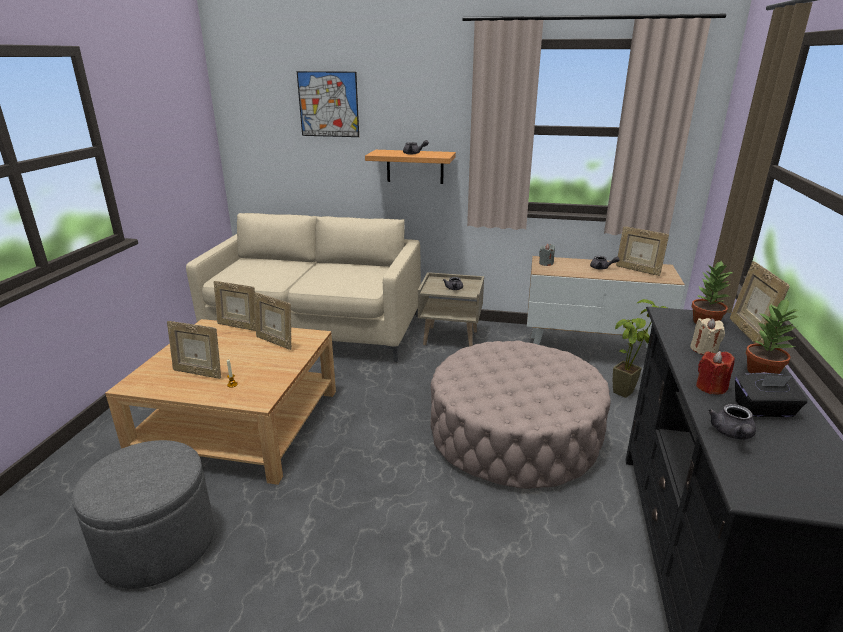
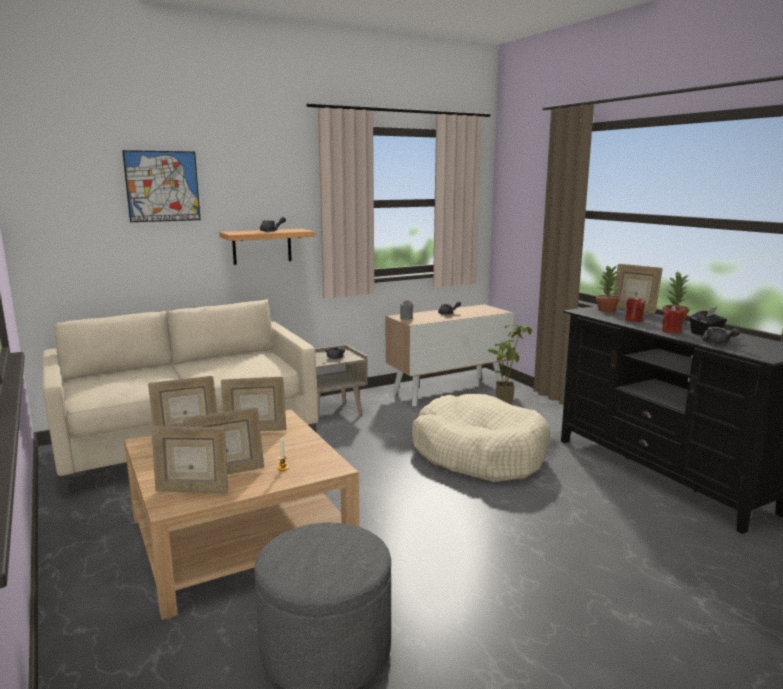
camera: 40 degrees left, 10 degrees down
beige ottoman [430,341,611,489] -> beige dog bed [412,394,550,482]
picture frame [616,226,669,276] -> picture frame moved to [151,426,228,493]
beige candle [690,318,725,355] -> red candle [625,296,645,322]

